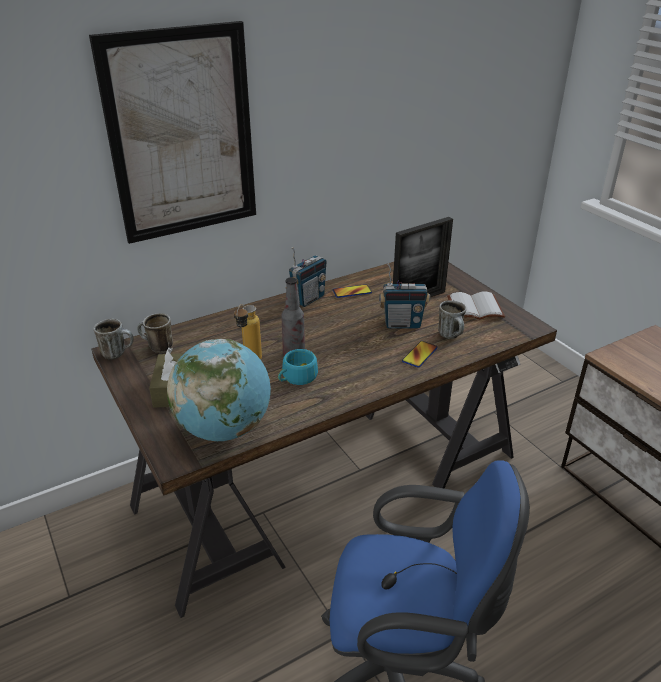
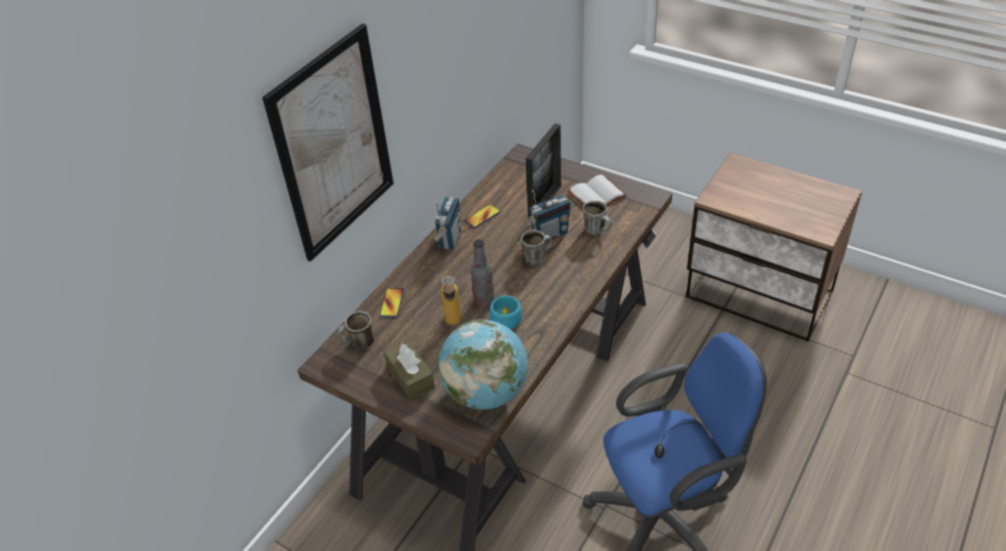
camera: 25 degrees left, 10 degrees up
mug [94,319,134,360] -> mug moved to [521,230,552,266]
phone [402,341,438,368] -> phone moved to [380,288,404,317]

